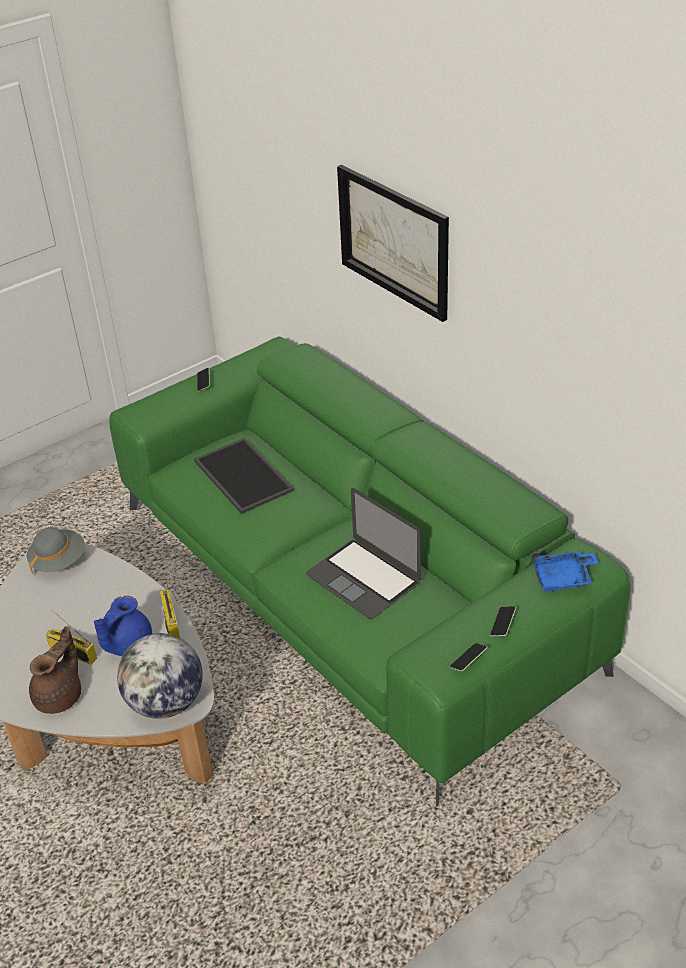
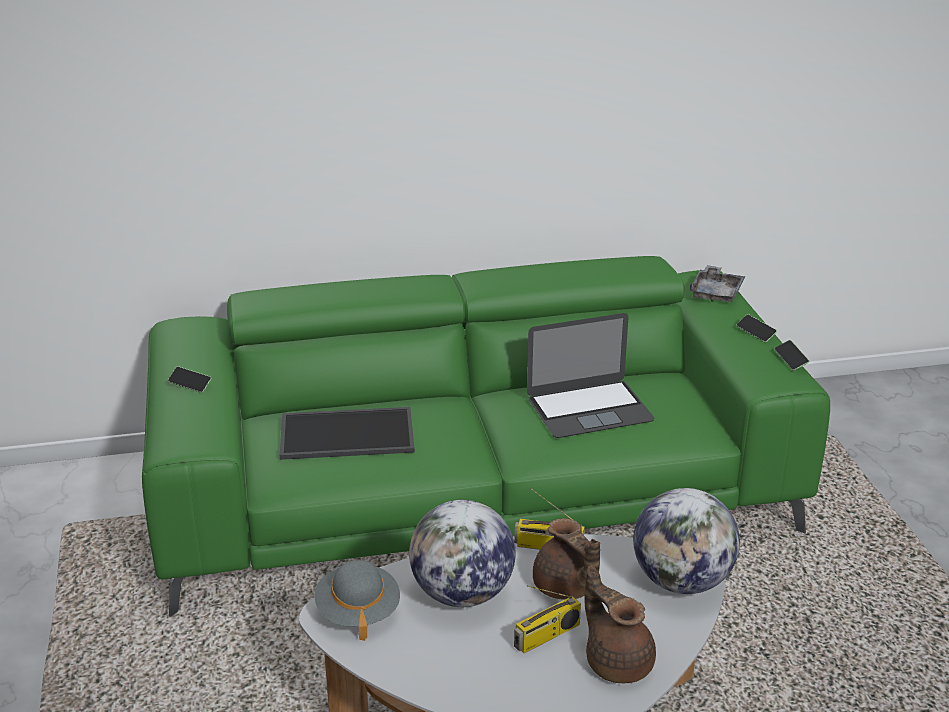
camera: 65 degrees left, 10 degrees down
blue teapot [94,596,152,656] -> brown teapot [533,518,600,600]
picture [337,165,449,322] -> none
blue tray [531,551,599,592] -> grey tray [689,265,745,302]
none -> globe [409,500,516,607]

